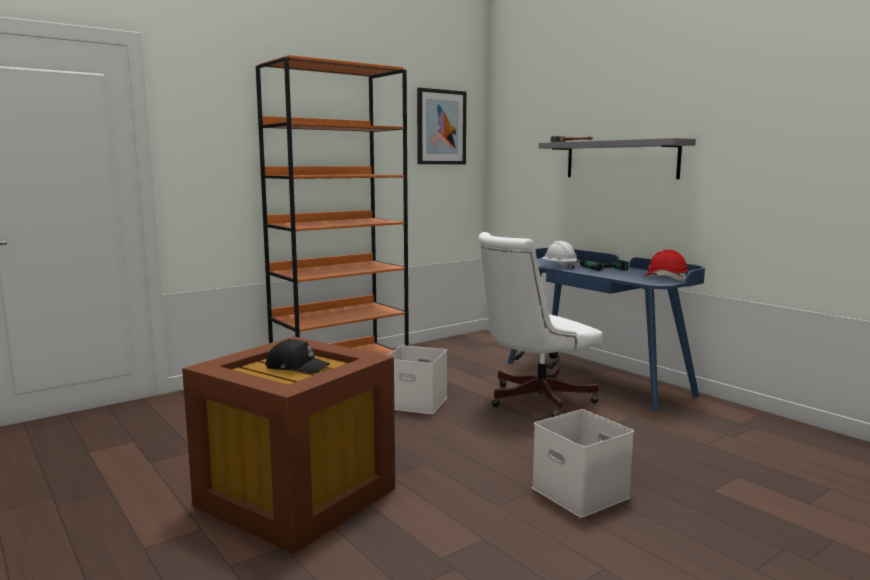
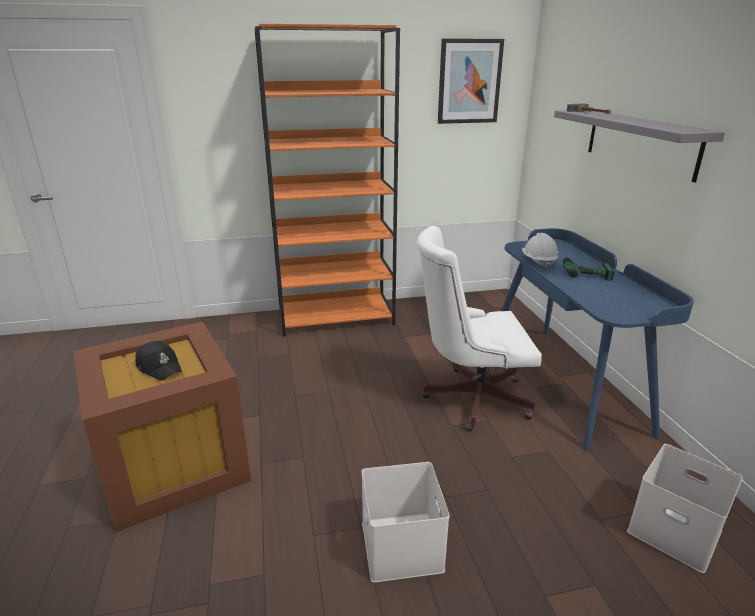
camera: 25 degrees right, 15 degrees up
white storage box [387,345,447,414] -> white storage box moved to [627,444,743,573]
red hard hat [644,250,689,281] -> none

